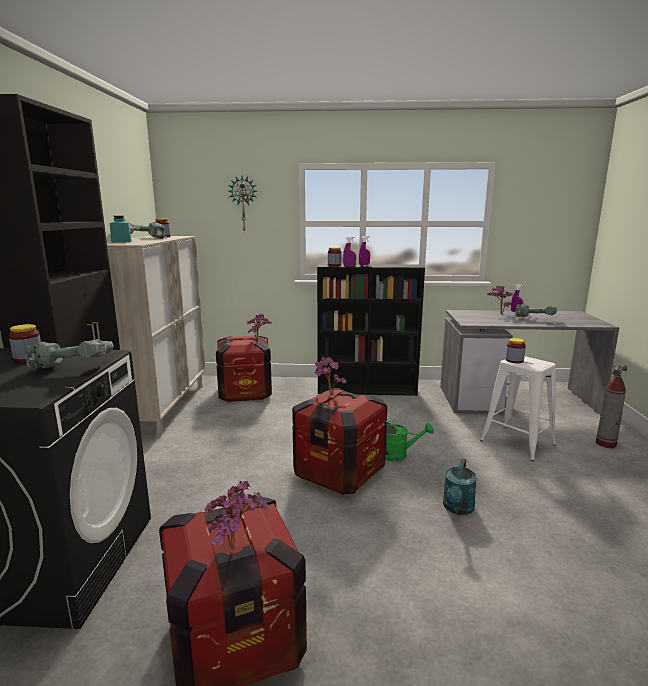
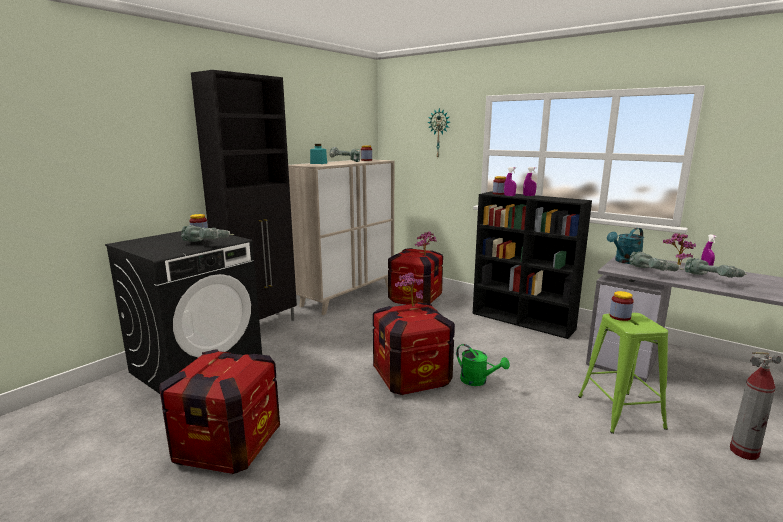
camera: 35 degrees right, 0 degrees up
potted plant [205,481,269,550] -> none
turquoise watering can [443,458,477,515] -> turquoise watering can moved to [607,228,644,264]
white stool [480,356,556,461] -> green stool [578,313,668,434]
none -> power drill [629,252,685,271]

